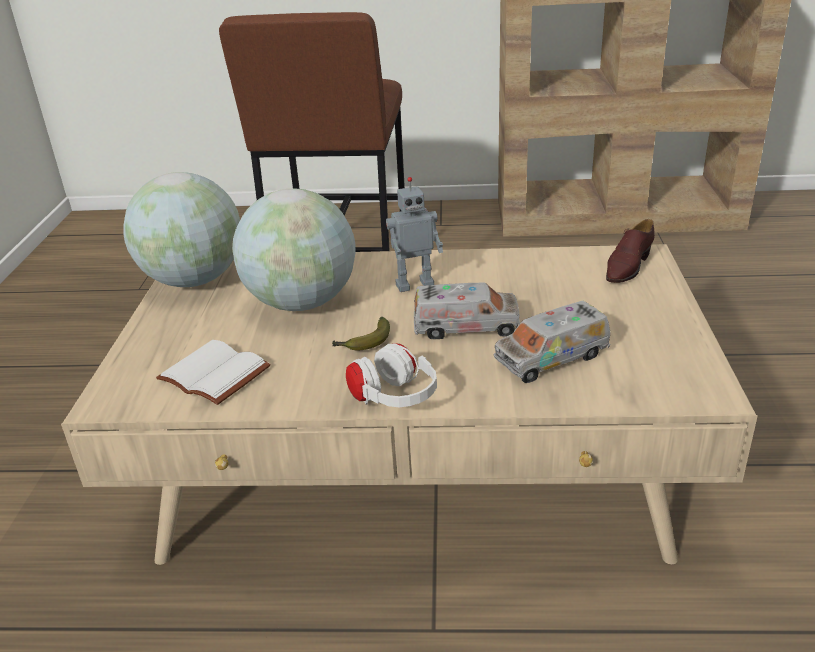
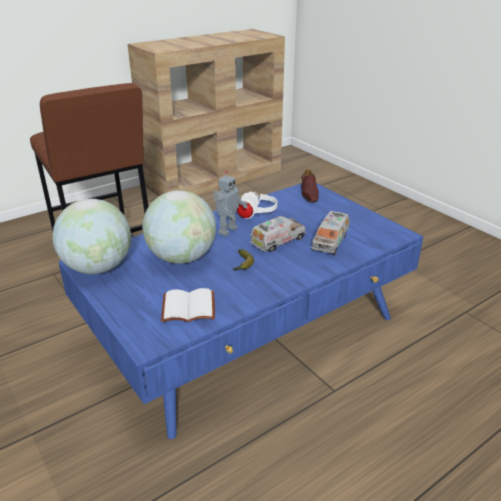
camera: 40 degrees left, 0 degrees up
beige coffee table [61,244,758,565] -> blue coffee table [58,183,424,439]
white headphones [346,343,437,408] -> white headphones moved to [237,192,277,219]

